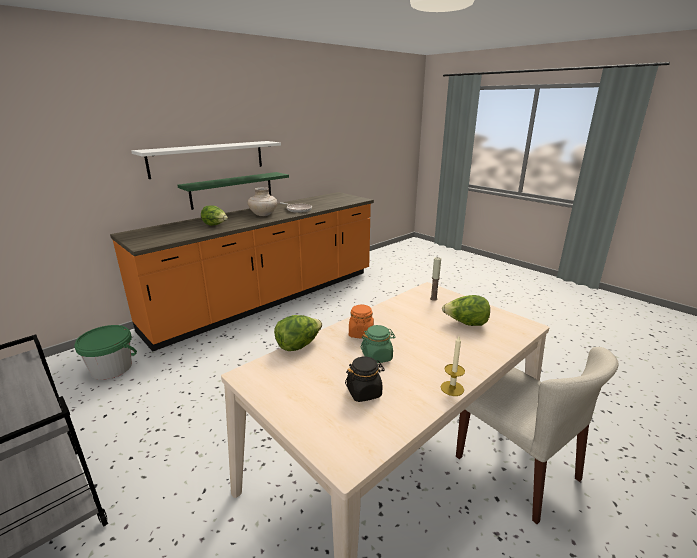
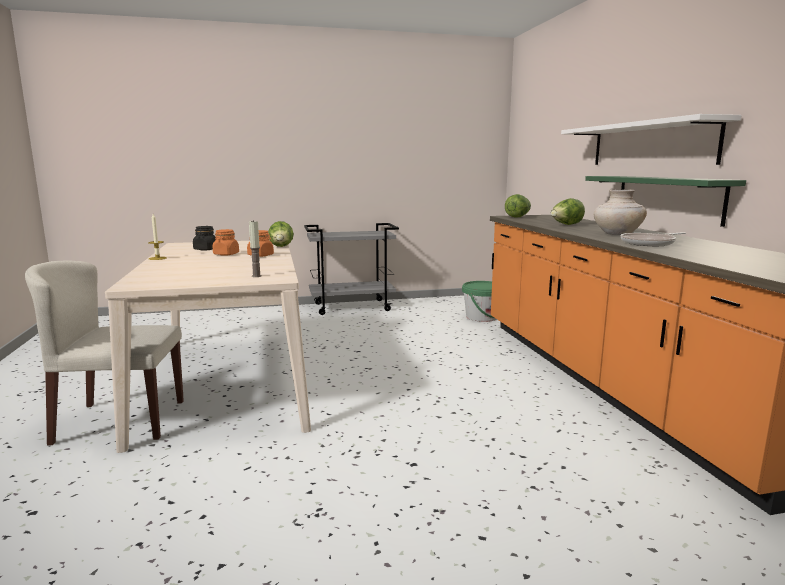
camera: 120 degrees right, 10 degrees down
green jar [361,325,395,363] -> orange jar [212,229,239,256]
lettuce [442,295,490,326] -> lettuce moved to [505,194,531,218]

